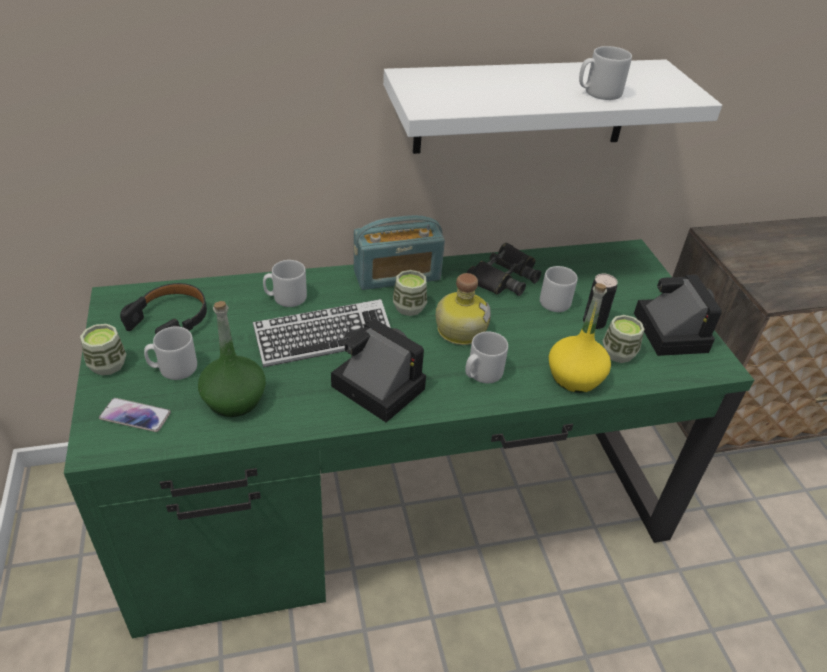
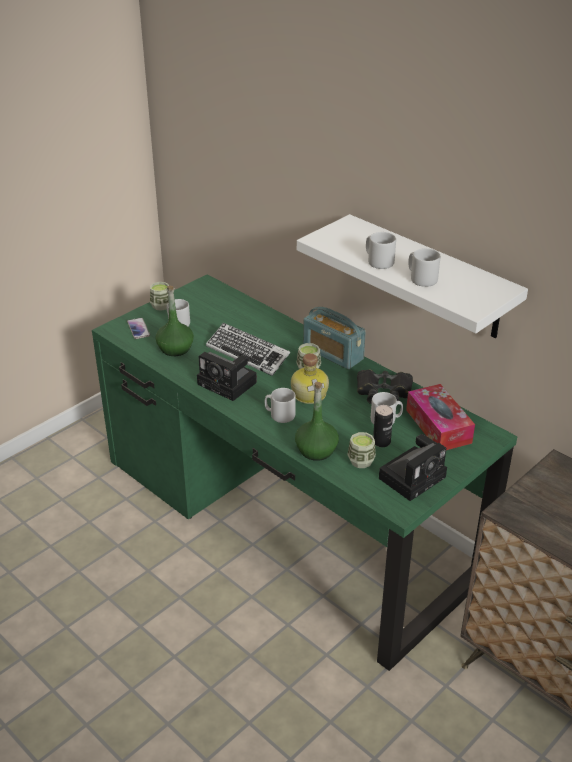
camera: 60 degrees right, 5 degrees down
black headphones [120,283,207,334] -> none
grey mug [263,260,307,307] -> grey mug moved to [366,232,396,269]
camera [331,319,426,422] -> camera turned 120 degrees clockwise [197,352,257,401]
yellow bottle [549,283,611,393] -> green bottle [295,382,339,461]
none -> tissue box [406,384,475,450]

